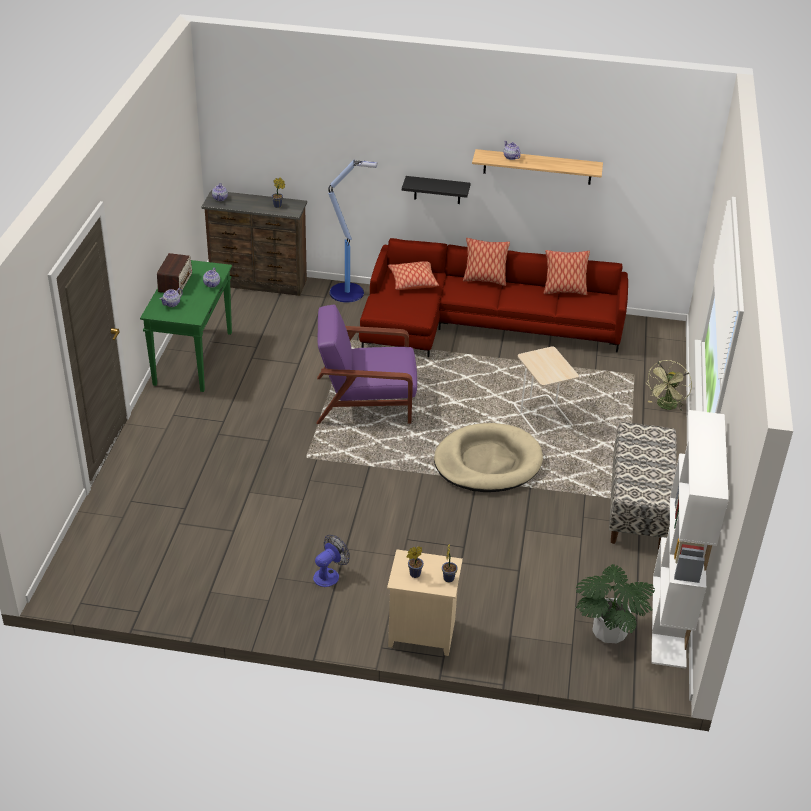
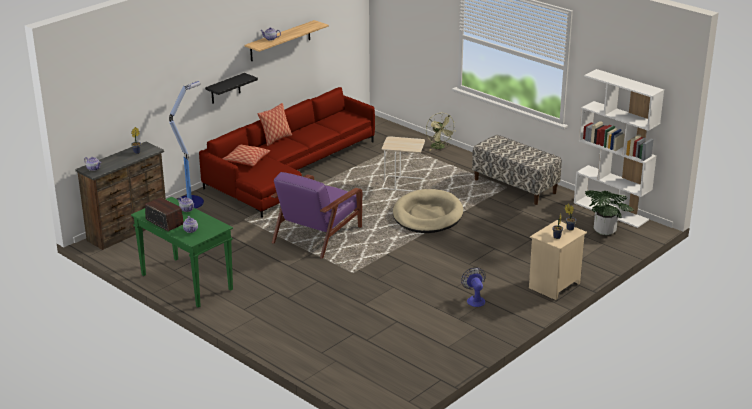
camera: 55 degrees left, 10 degrees down
pillow [544,250,590,295] -> none

